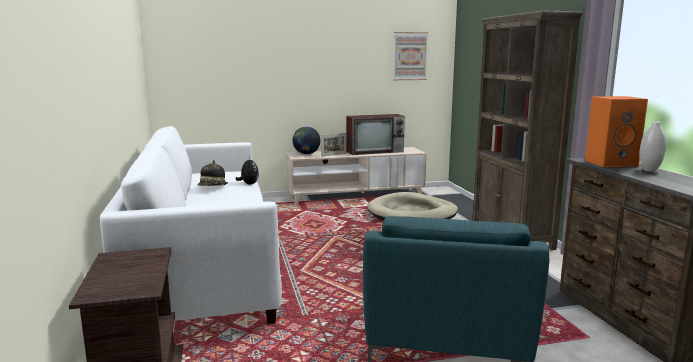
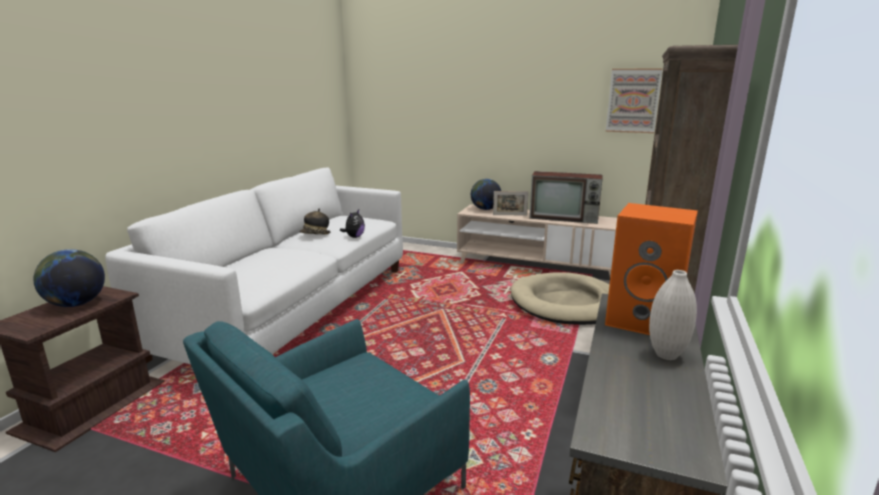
camera: 35 degrees right, 5 degrees up
none -> globe [33,249,105,307]

